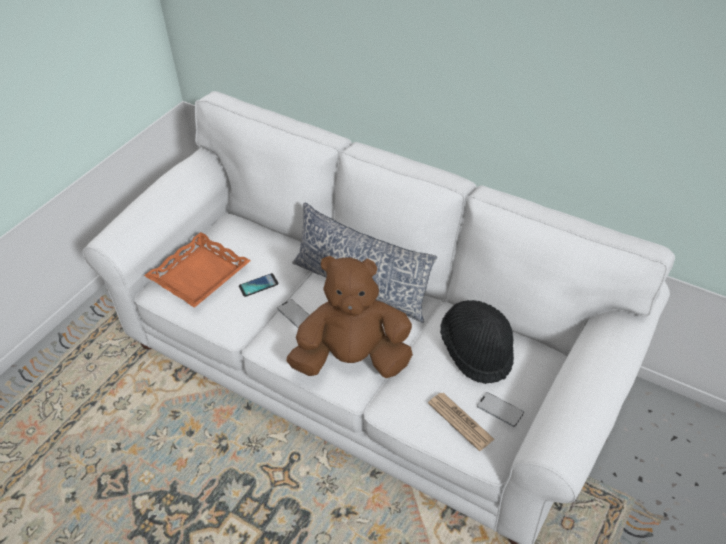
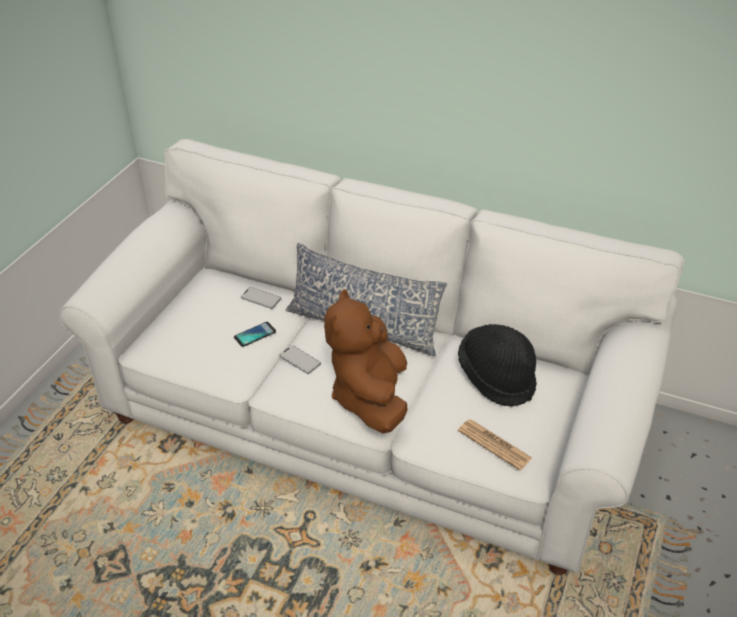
camera: 10 degrees left, 5 degrees down
orange tray [144,232,251,308] -> none
brown plush toy [287,256,413,378] -> brown plush toy turned 75 degrees counterclockwise [324,289,408,434]
phone [477,392,524,427] -> phone moved to [241,287,281,309]

